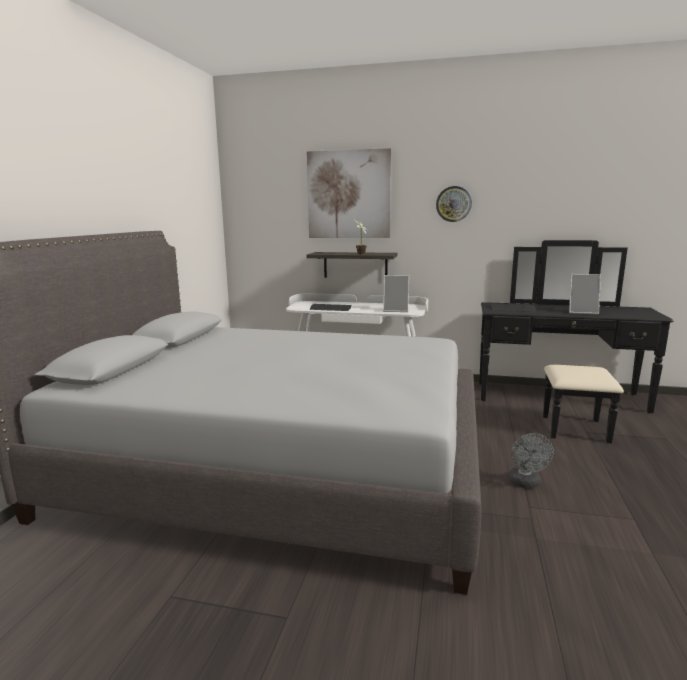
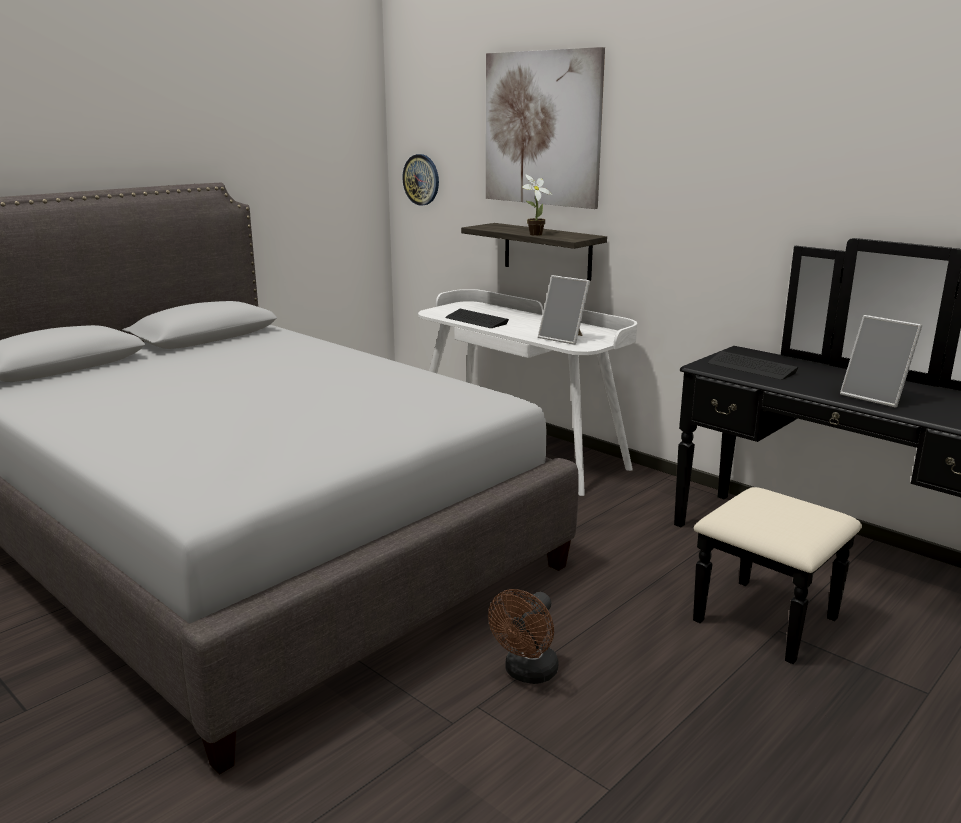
camera: 30 degrees right, 5 degrees up
wall clock [436,186,472,222] -> wall clock moved to [402,154,439,206]
grey fan [508,433,554,488] -> brown fan [488,589,558,684]

